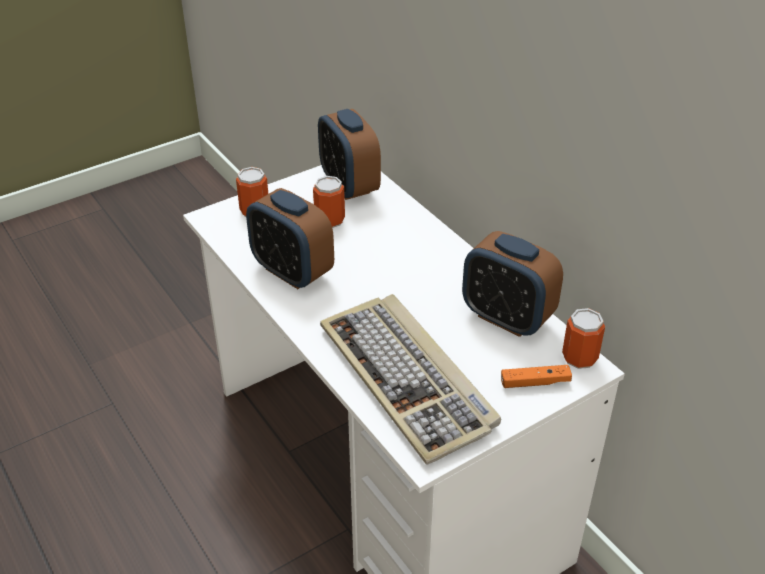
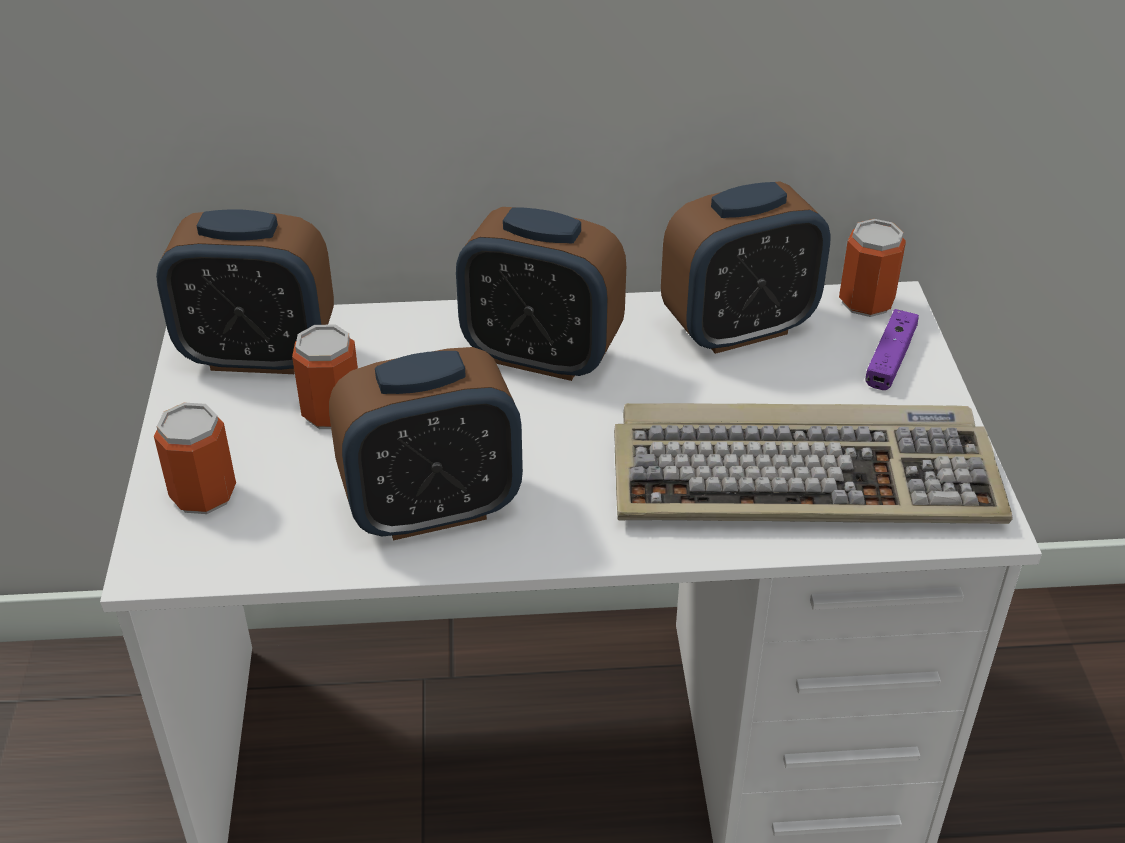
camera: 60 degrees left, 0 degrees up
orange game controller [501,365,572,388] -> purple game controller [865,309,919,390]
none -> alarm clock [456,207,626,381]

